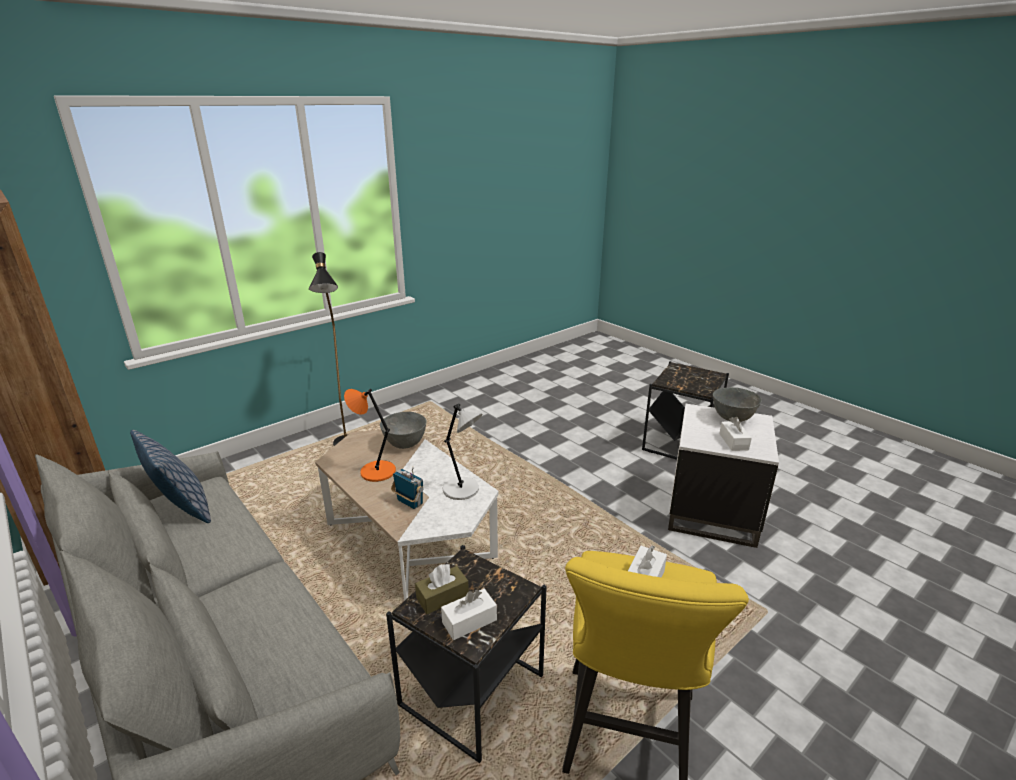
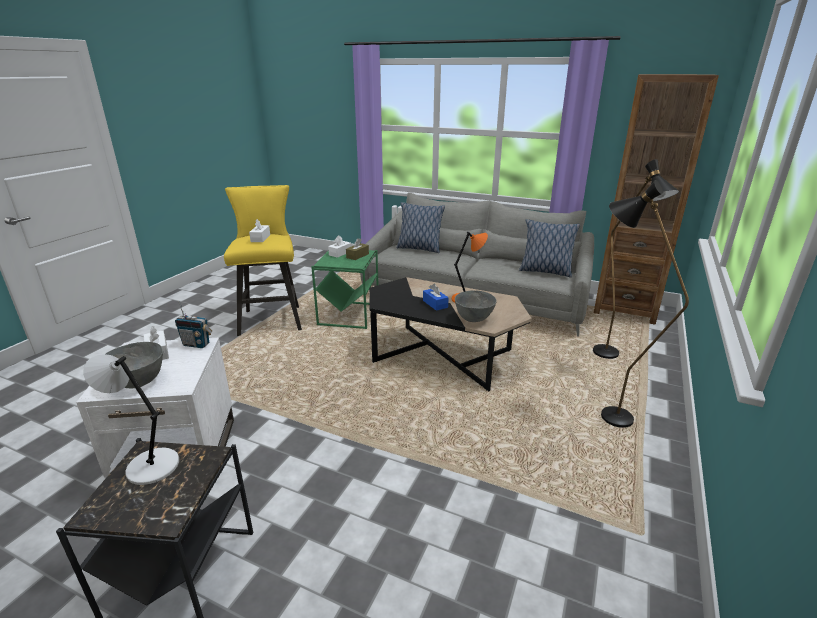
camera: 155 degrees right, 0 degrees up
white coffee table [315,430,499,601] -> black coffee table [369,277,532,391]
black side table [386,545,547,763] -> green side table [311,250,378,329]
radio [391,467,423,509] -> radio moved to [175,301,212,348]
grey table lamp [443,403,482,500] -> grey table lamp moved to [83,354,179,485]
none -> pillow [397,202,445,253]
none -> blue tissue box [423,284,449,311]
none -> black floor lamp [593,159,679,359]

